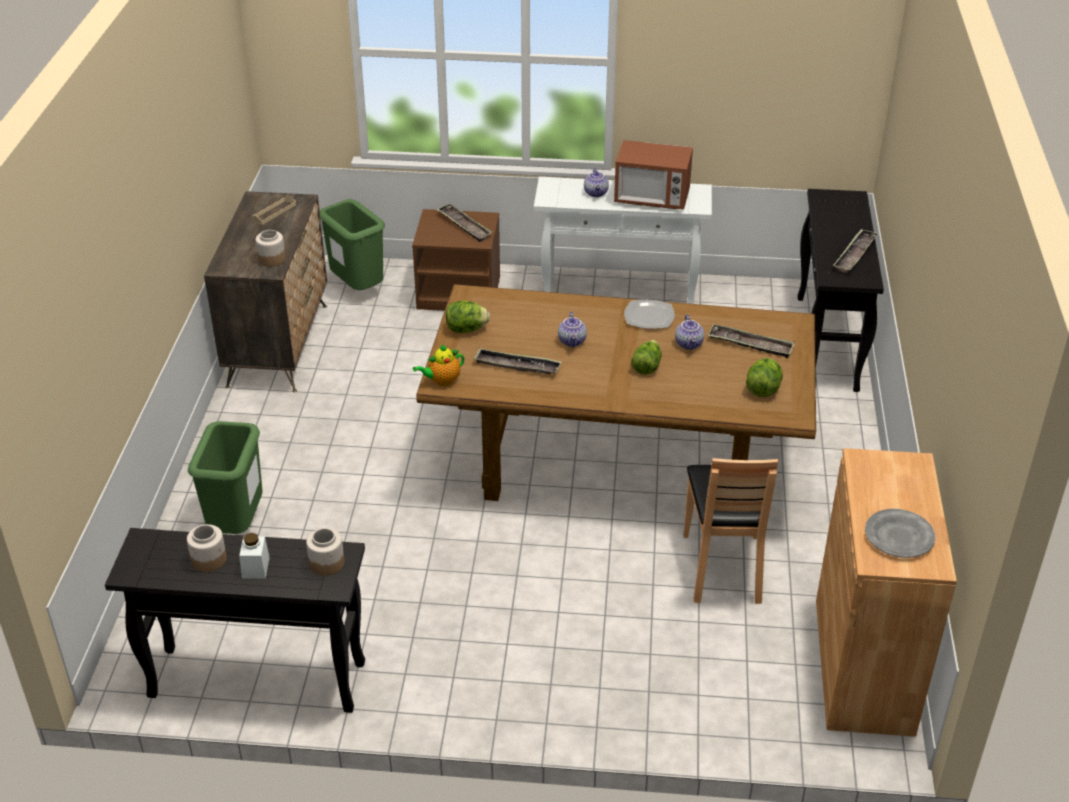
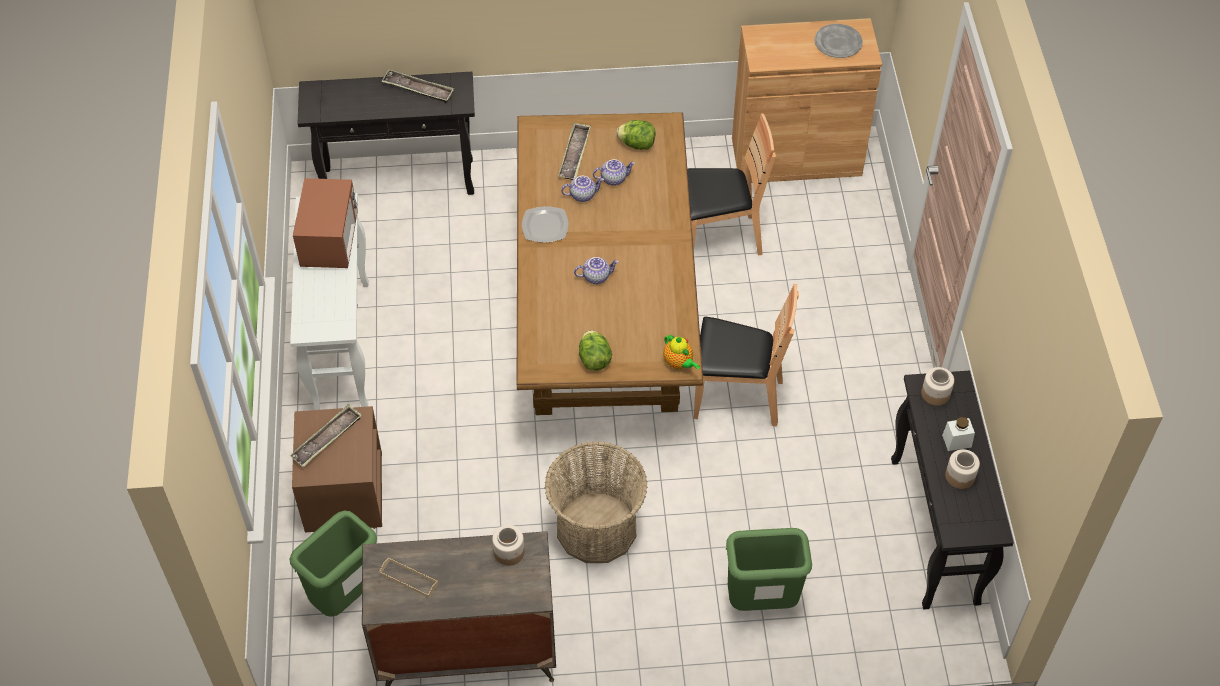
camera: 100 degrees left, 15 degrees up
tray [473,348,562,374] -> none
teapot [584,168,609,197] -> teapot moved to [593,159,635,186]
lettuce [631,340,662,375] -> none
none -> basket [544,441,648,563]
none -> brown chair [693,284,799,427]

